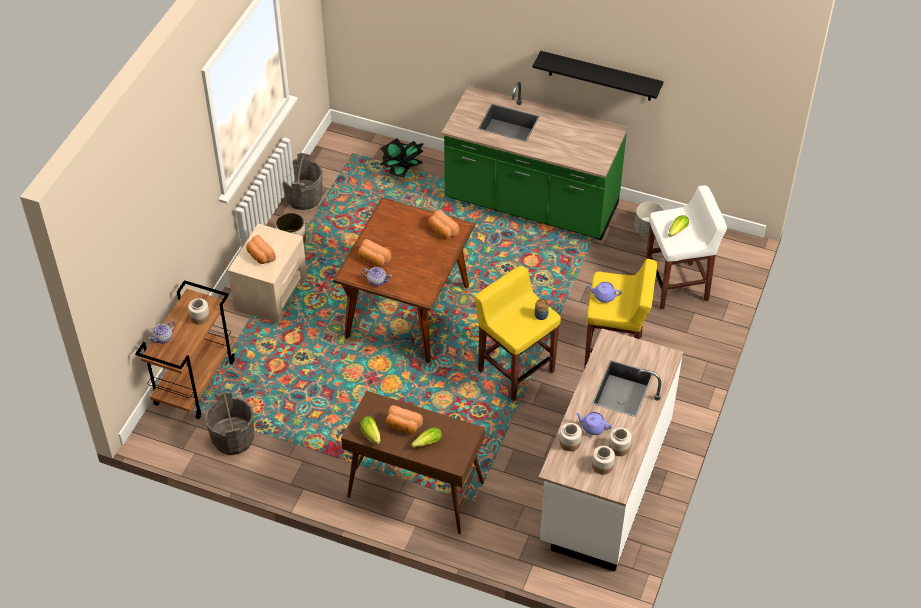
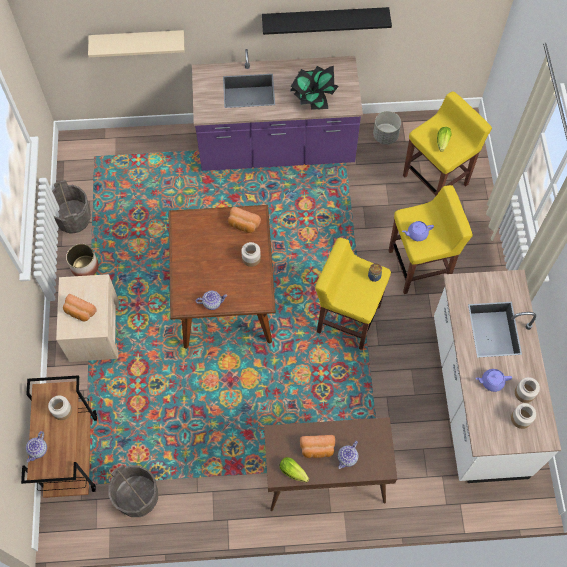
camera: 25 degrees left, 15 degrees up
bread [358,239,391,267] -> none
potted plant [380,138,424,178] -> potted plant moved to [290,66,339,110]
lettuce [411,428,442,447] -> teapot [338,441,358,469]
green counter [441,82,628,240] -> purple counter [192,49,363,171]
jar [559,423,582,451] -> jar moved to [241,242,261,267]
white stool [646,186,727,309] -> yellow stool [403,91,492,197]
none -> beige shelf [88,30,185,57]

